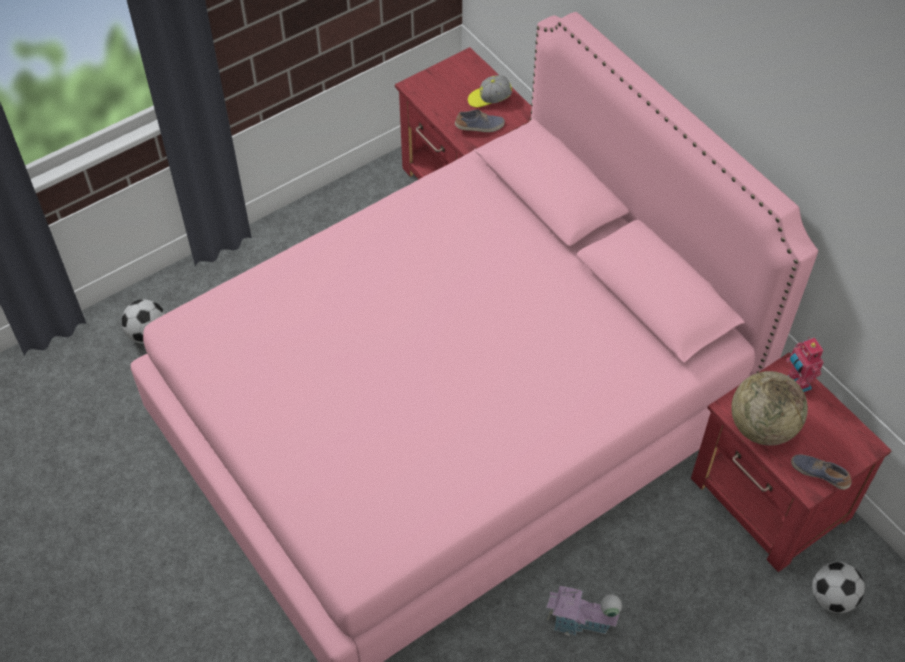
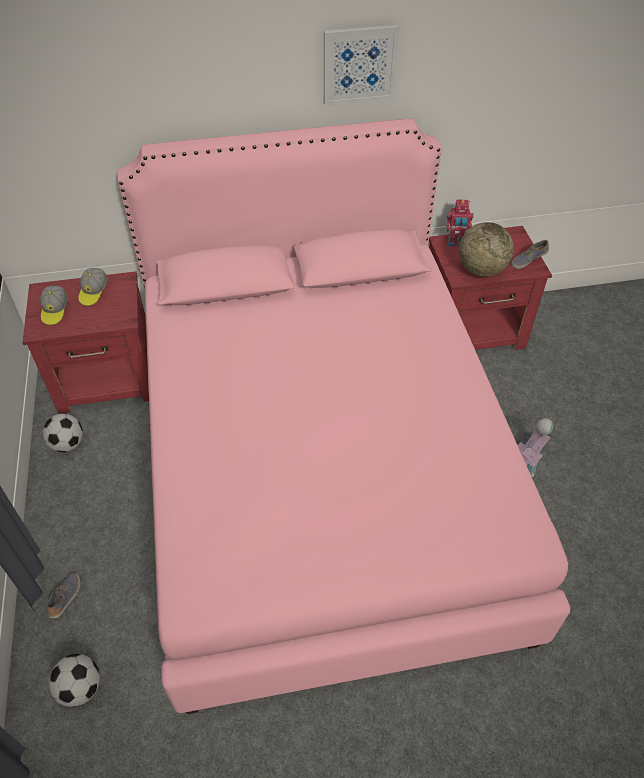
camera: 65 degrees left, 5 degrees down
shoe [455,110,505,132] -> shoe moved to [46,573,81,619]
football [812,562,865,613] -> football moved to [42,413,83,452]
none -> cap [40,286,68,325]
none -> picture [324,25,399,106]

